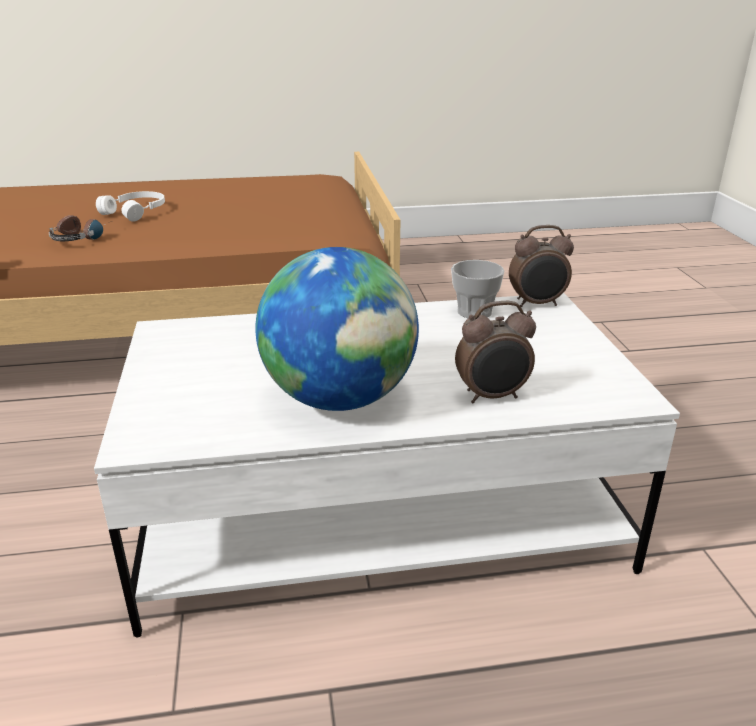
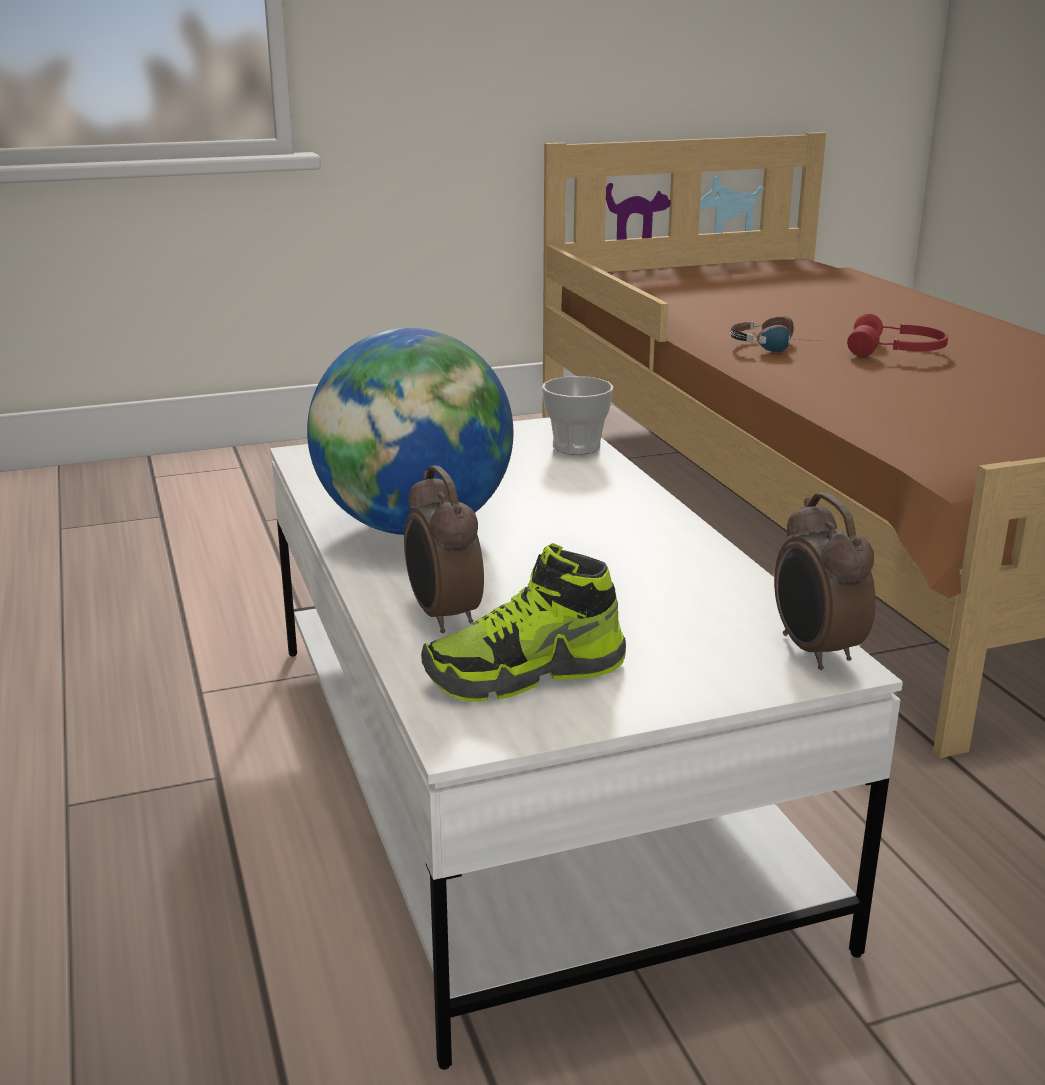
camera: 80 degrees right, 5 degrees down
white headphones [96,191,165,222] -> red headphones [847,314,948,357]
cup [451,260,504,318] -> cup moved to [542,376,614,455]
none -> shoe [421,543,626,702]

